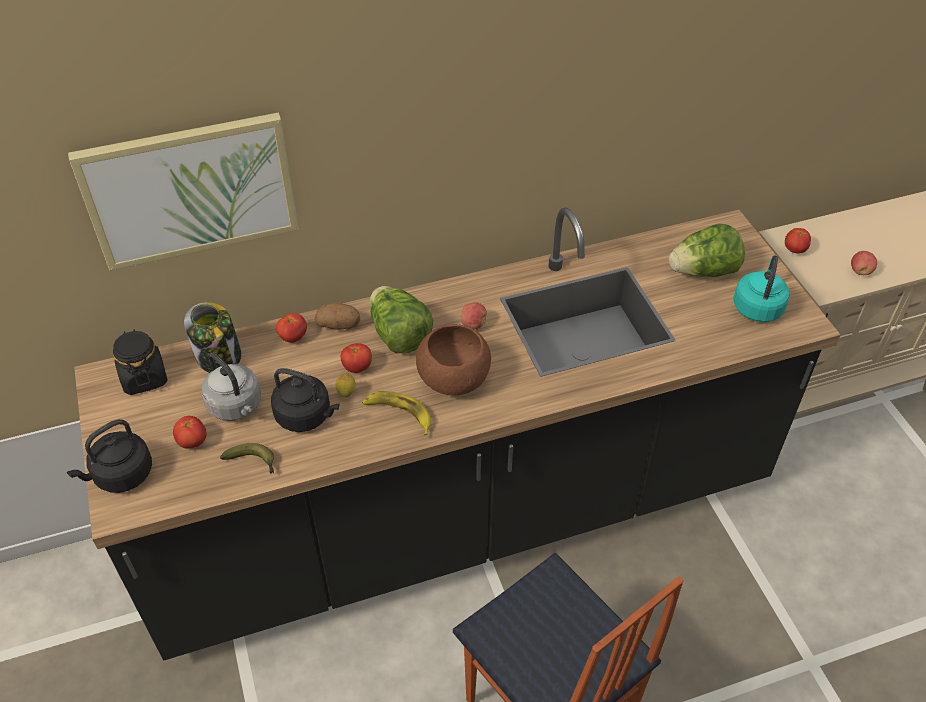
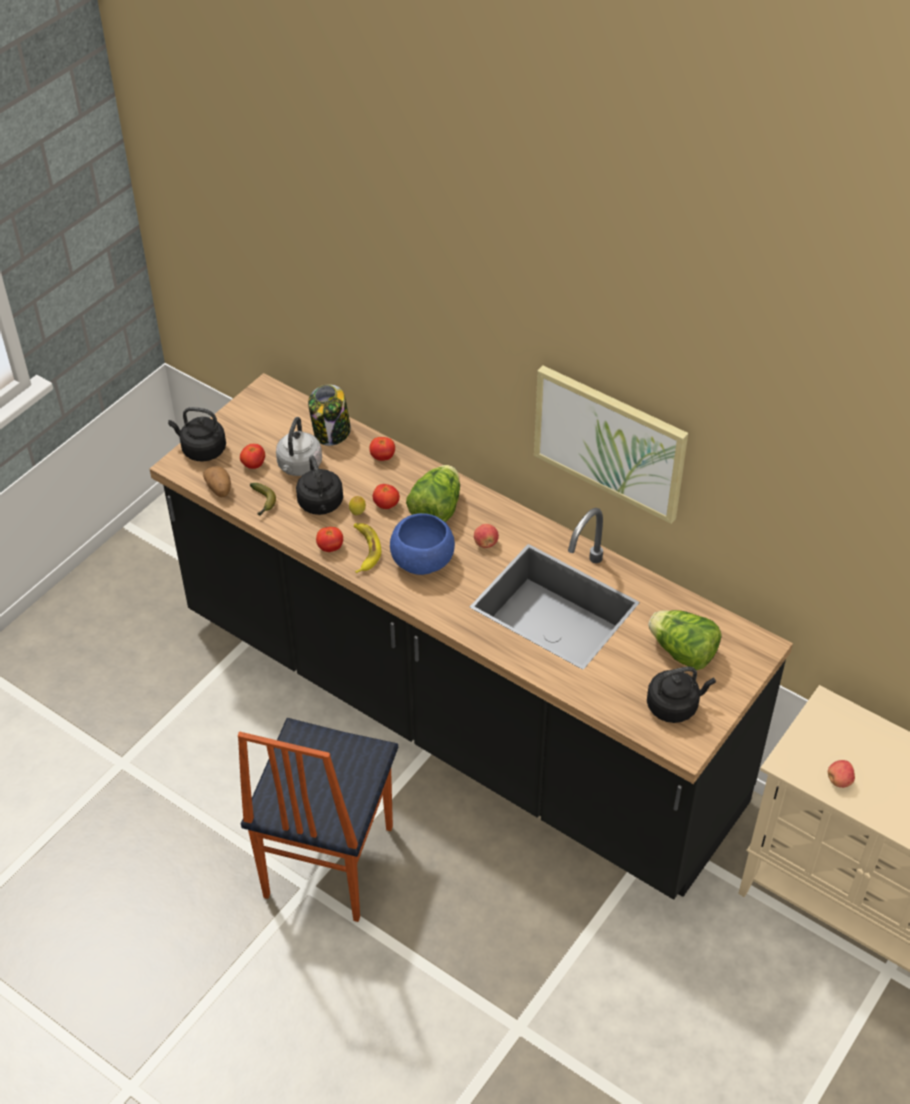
camera: 55 degrees right, 0 degrees up
picture [68,113,299,271] -> picture moved to [534,365,688,524]
black jar [113,329,168,395] -> none
potato [315,303,360,330] -> potato moved to [203,466,231,497]
brown bowl [416,324,491,395] -> blue bowl [390,513,455,575]
turquoise kettle [734,255,790,322] -> black kettle [647,666,716,723]
tomato [785,228,811,254] -> tomato moved to [316,527,343,552]

